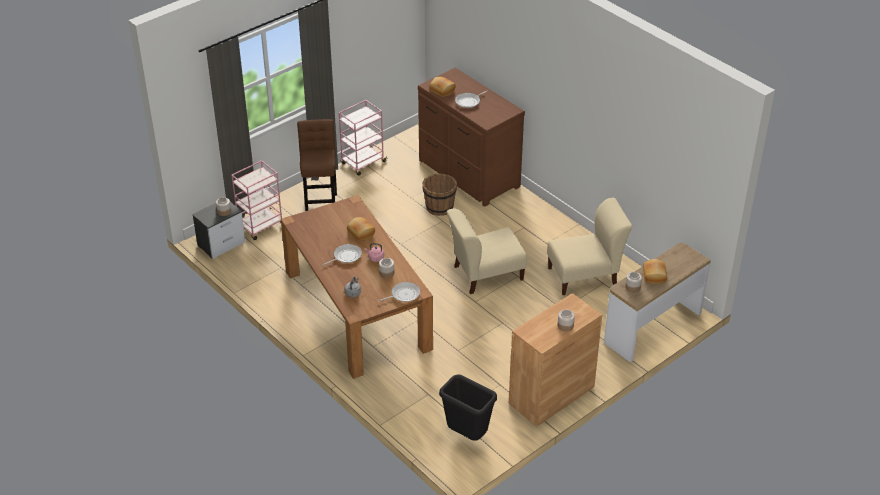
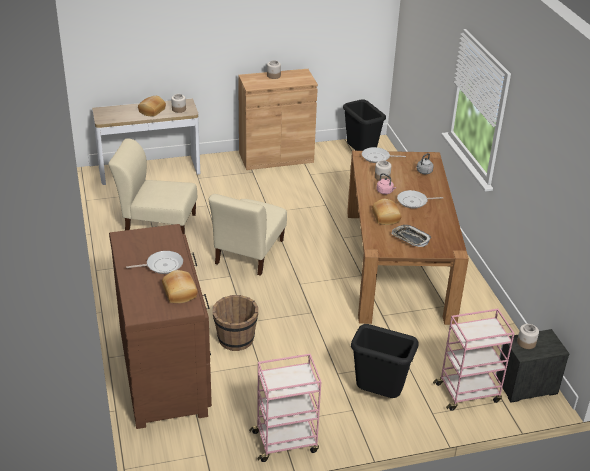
camera: 155 degrees left, 5 degrees down
brown stool [297,119,337,211] -> black trash can [351,324,418,398]
beige chair [447,208,527,294] -> beige chair turned 105 degrees clockwise [208,194,287,276]
none -> tray [392,225,431,247]

